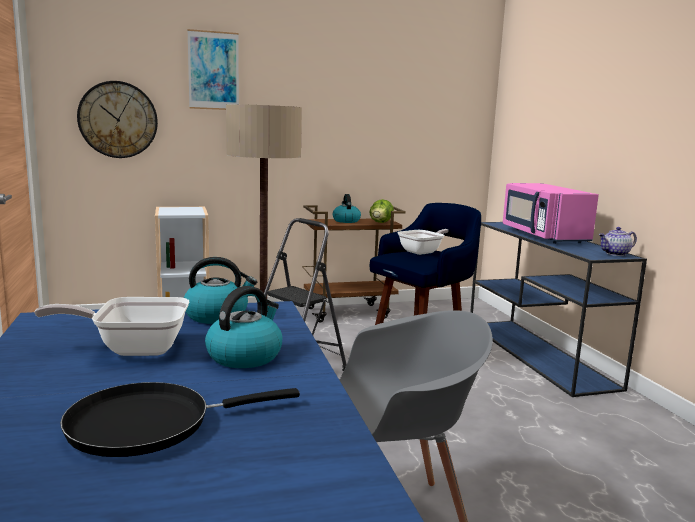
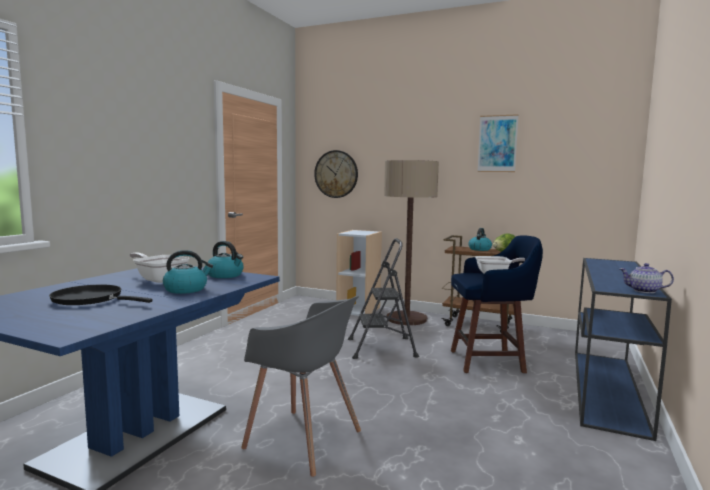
camera: 40 degrees right, 5 degrees down
picture [187,29,239,110] -> picture moved to [477,114,519,172]
pink microwave [503,183,599,244] -> none

